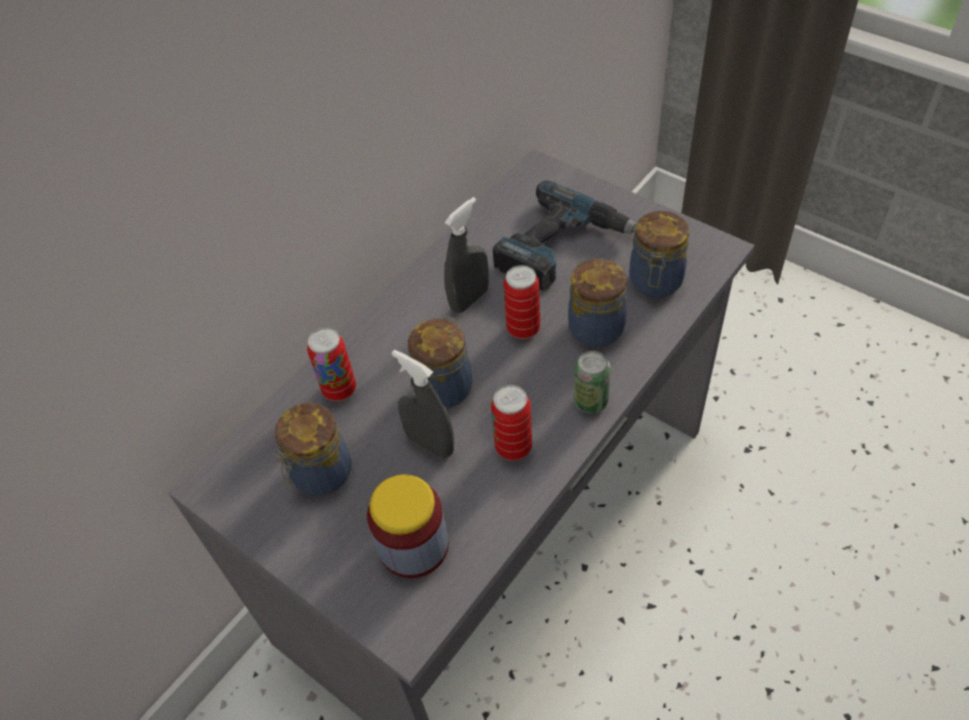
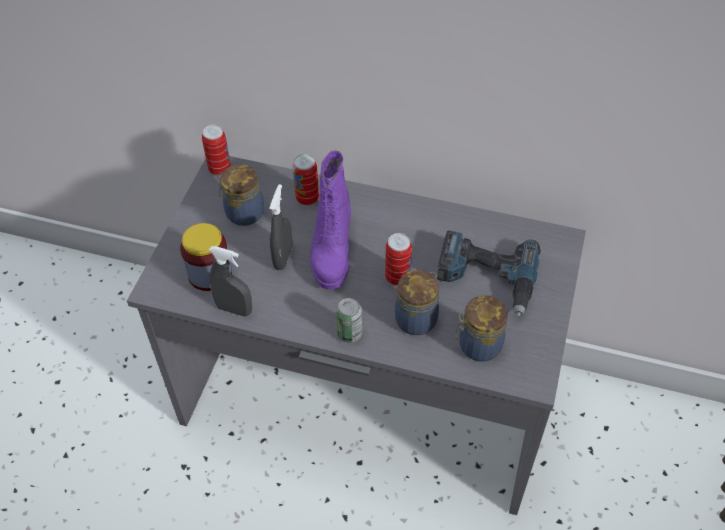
camera: 65 degrees right, 0 degrees up
jar [408,317,472,408] -> purple boot [310,151,351,290]
grey spray bottle [444,197,489,313] -> grey spray bottle moved to [209,246,252,317]
can [491,385,532,461] -> can moved to [202,125,231,176]

